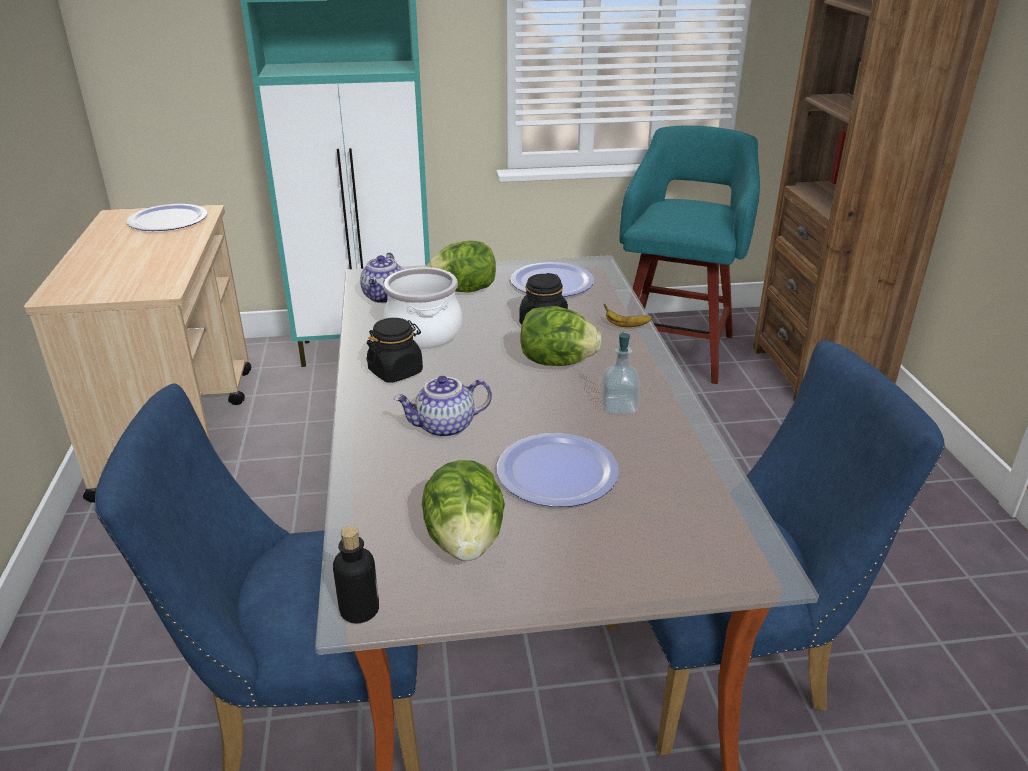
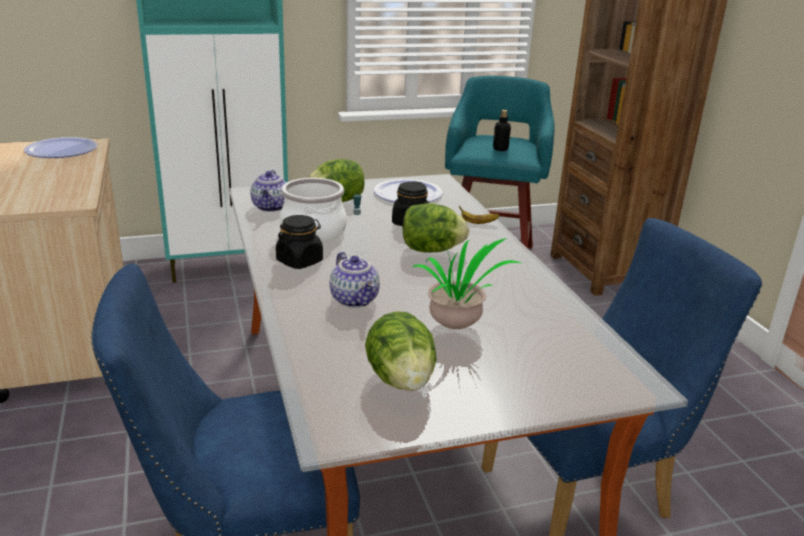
camera: 10 degrees left, 5 degrees down
bottle [333,526,379,623] -> bottle moved to [493,110,511,151]
teapot [394,376,492,438] -> teapot turned 90 degrees counterclockwise [330,252,380,308]
plate [497,433,619,507] -> potted plant [413,238,521,329]
soap dispenser [601,333,640,414] -> soap dispenser moved to [342,194,371,259]

